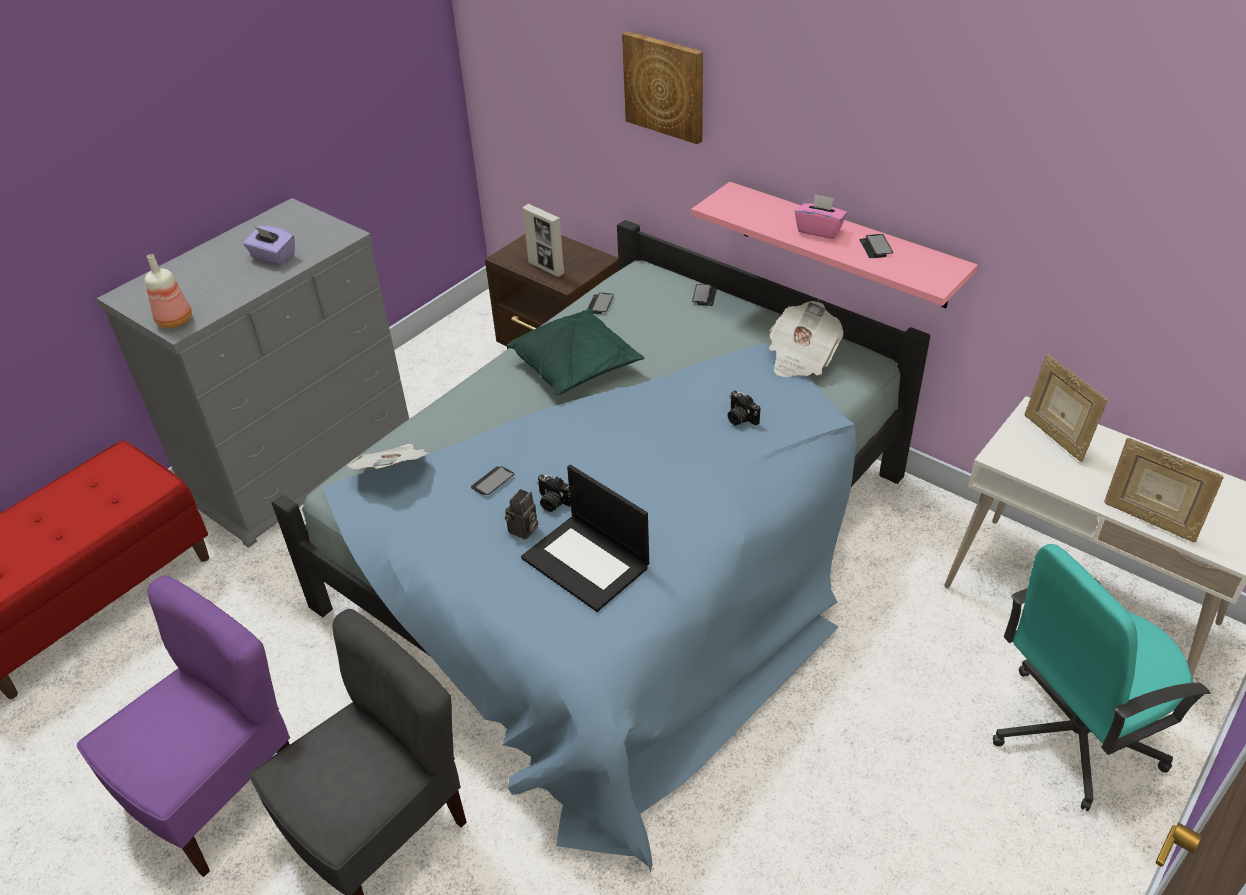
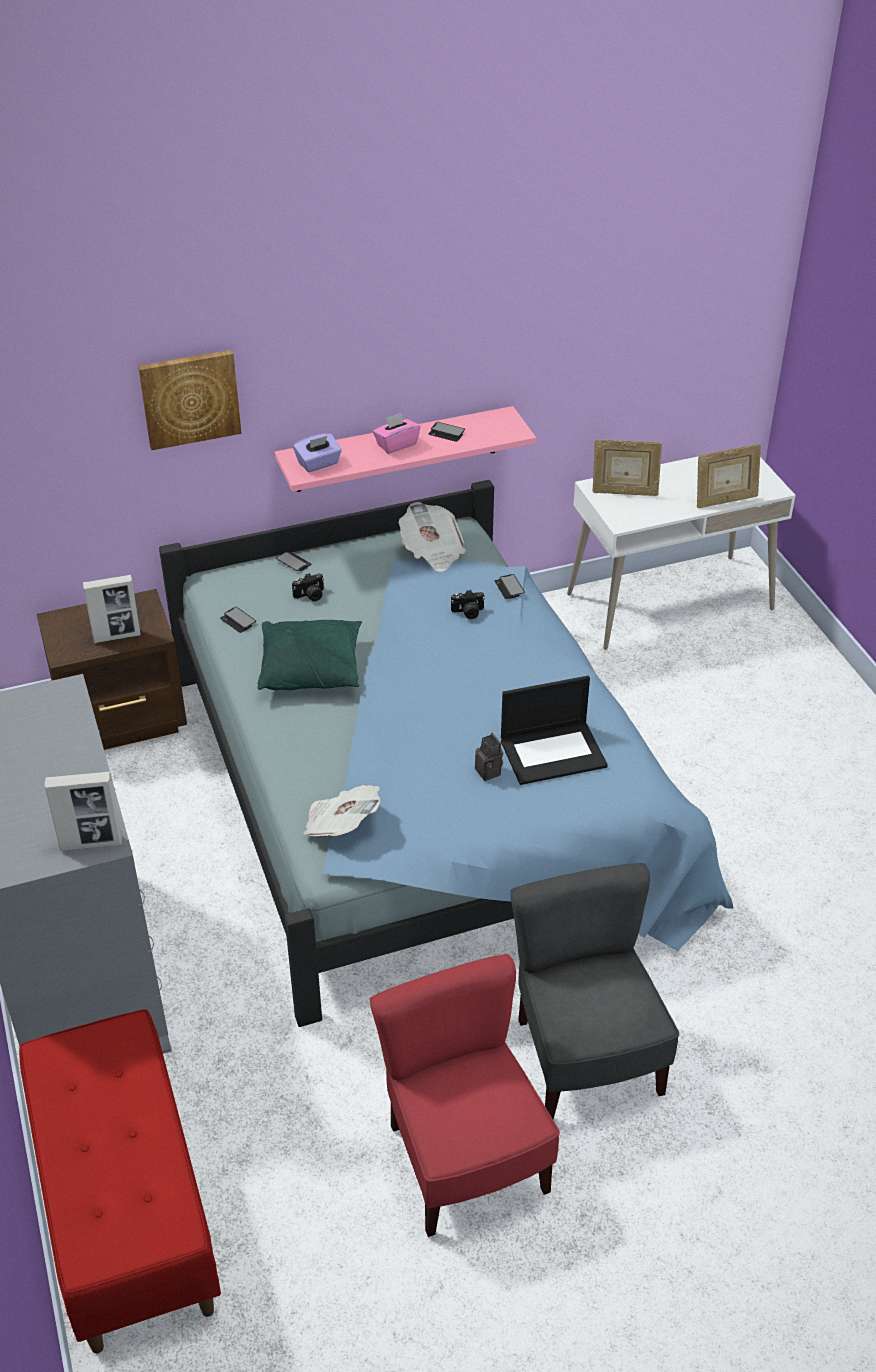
camera: 60 degrees left, 0 degrees up
purple chair [77,575,290,877] -> red chair [370,954,560,1237]
bottle [145,254,192,328] -> picture frame [45,771,122,851]
purple tissue box [243,225,295,265] -> purple tissue box moved to [293,433,342,472]
phone [471,466,514,495] -> phone moved to [495,574,525,599]
camera [537,474,571,512] -> camera moved to [292,573,324,602]
turquoise office chair [993,544,1210,811] -> none

